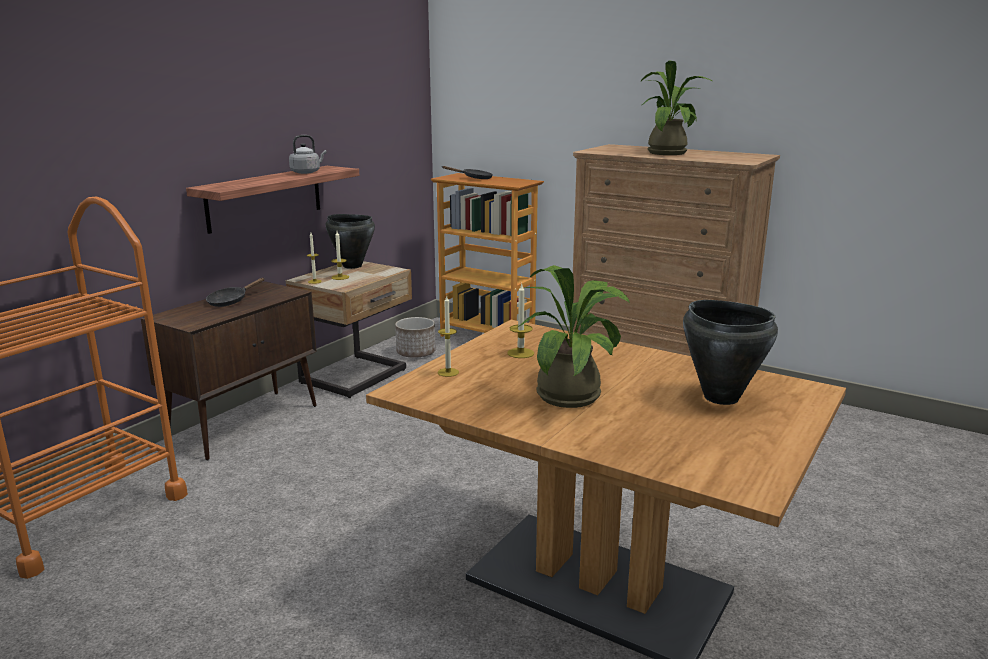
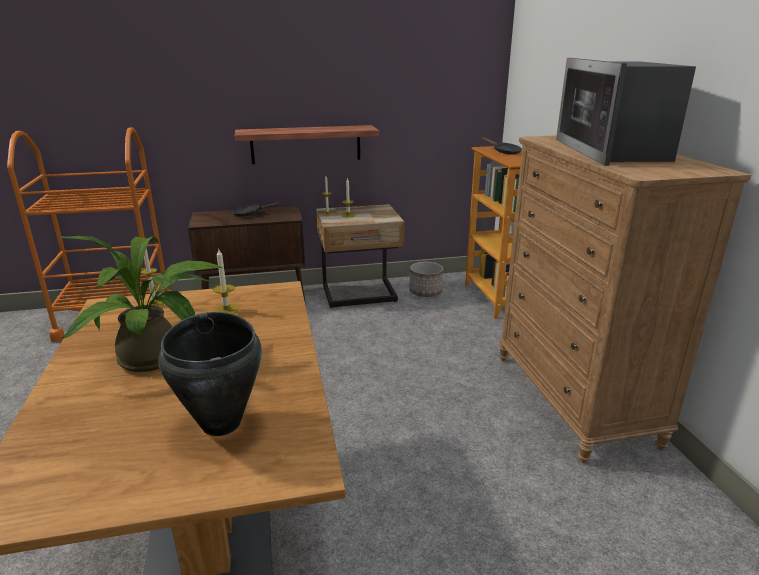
camera: 45 degrees right, 5 degrees up
grey kettle [289,135,327,174] -> none
black cooking pot [326,214,375,269] -> none
potted plant [640,61,712,155] -> microwave [556,58,696,166]

